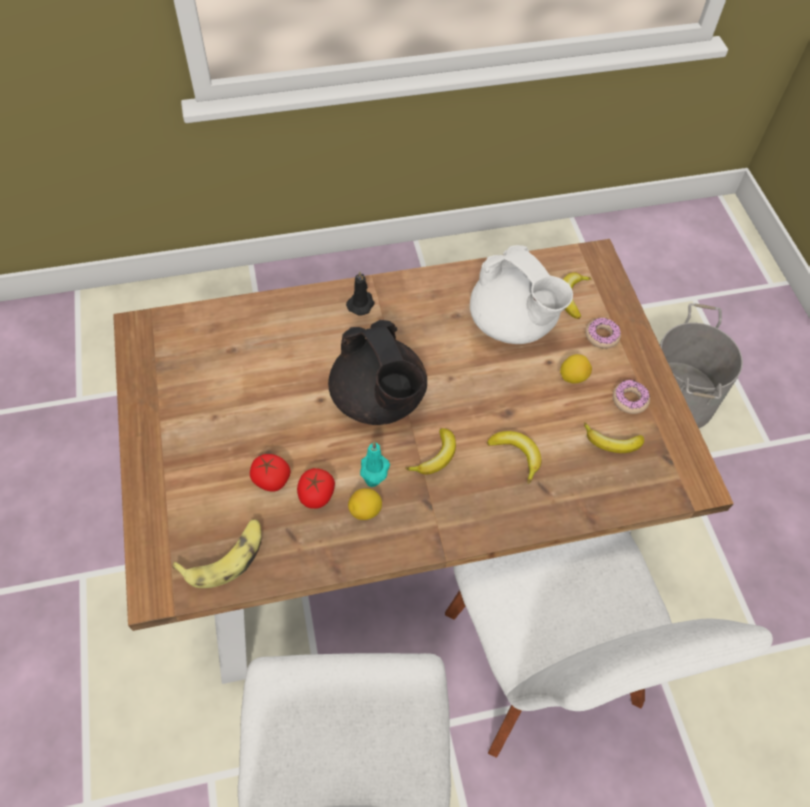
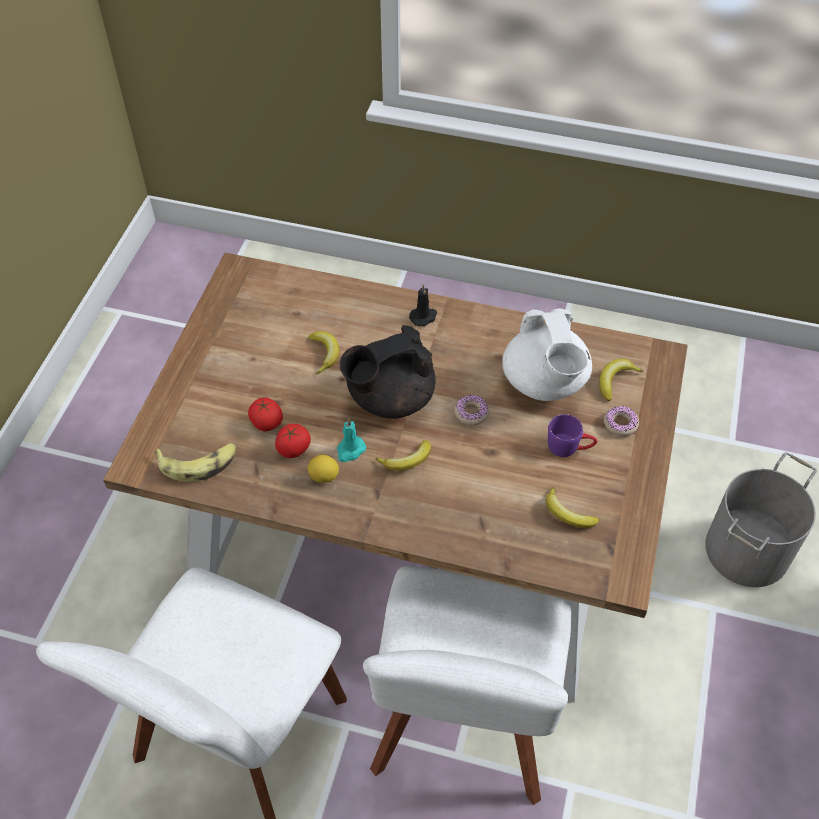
camera: 30 degrees right, 5 degrees down
black teapot [328,320,427,425] -> black teapot turned 60 degrees clockwise [340,325,436,419]
banana [487,431,542,484] -> banana moved to [308,331,340,374]
lemon [560,354,592,384] -> purple mug [548,414,597,457]
donut [613,380,650,414] -> donut moved to [454,395,489,426]

